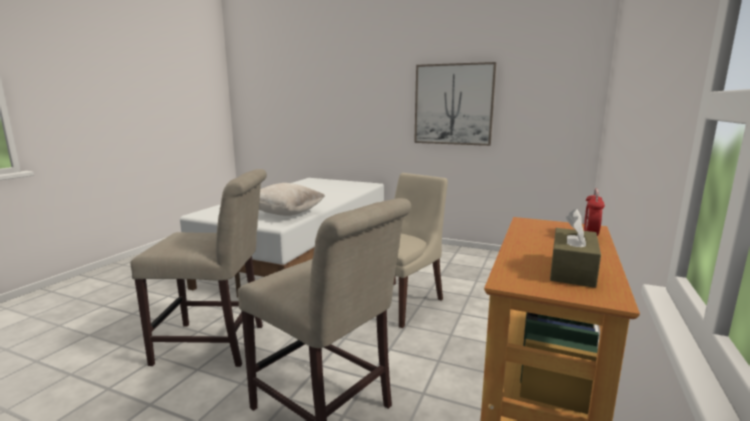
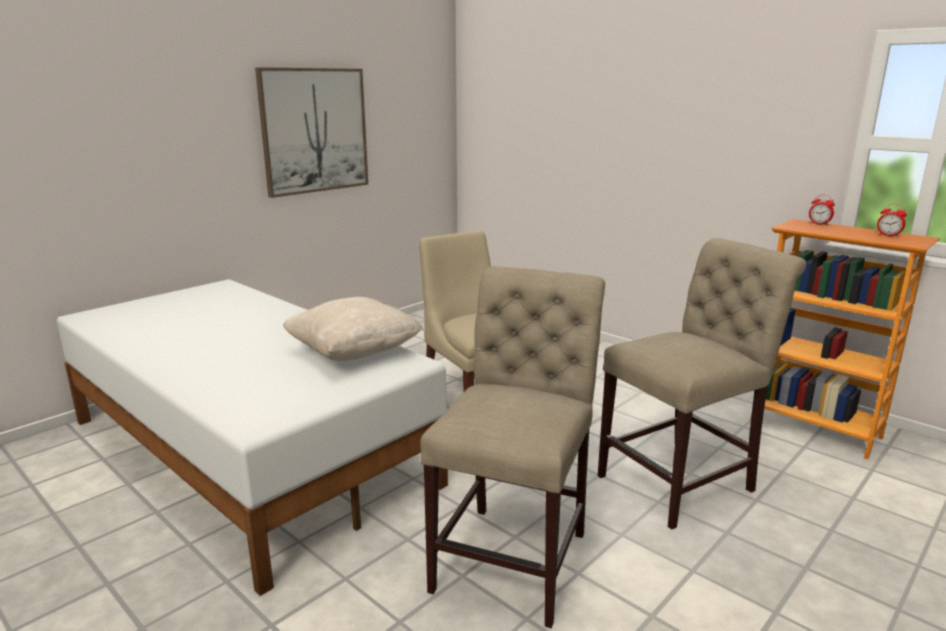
camera: 70 degrees left, 5 degrees up
brown tissue box [550,209,601,288] -> alarm clock [877,204,907,237]

